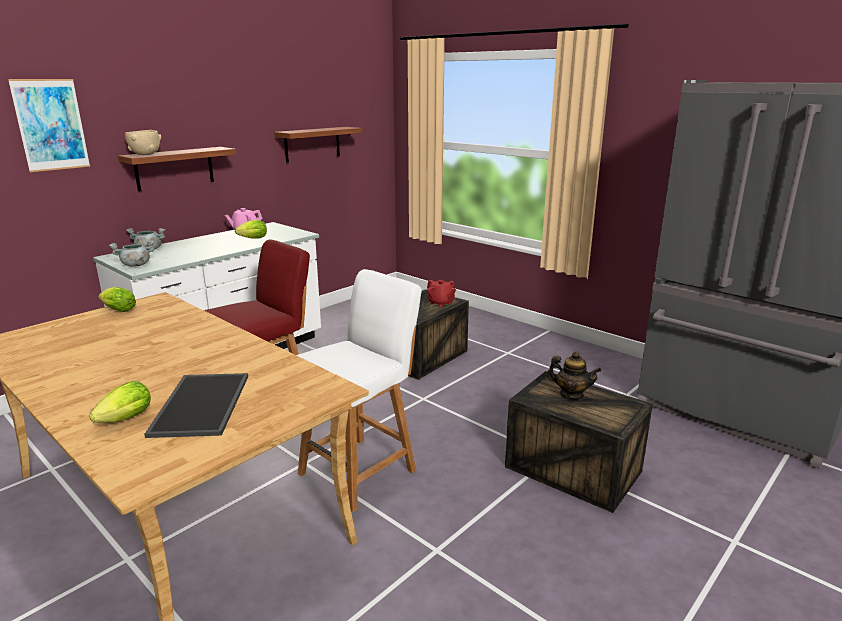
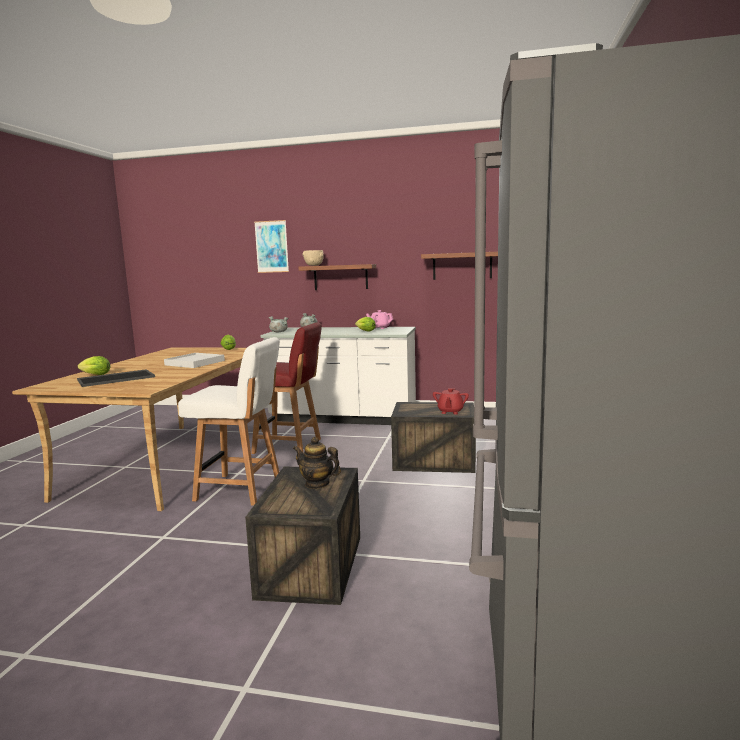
camera: 60 degrees right, 10 degrees down
teapot [547,351,601,400] -> teapot turned 120 degrees clockwise [293,437,341,489]
none -> white tray [164,353,225,368]

